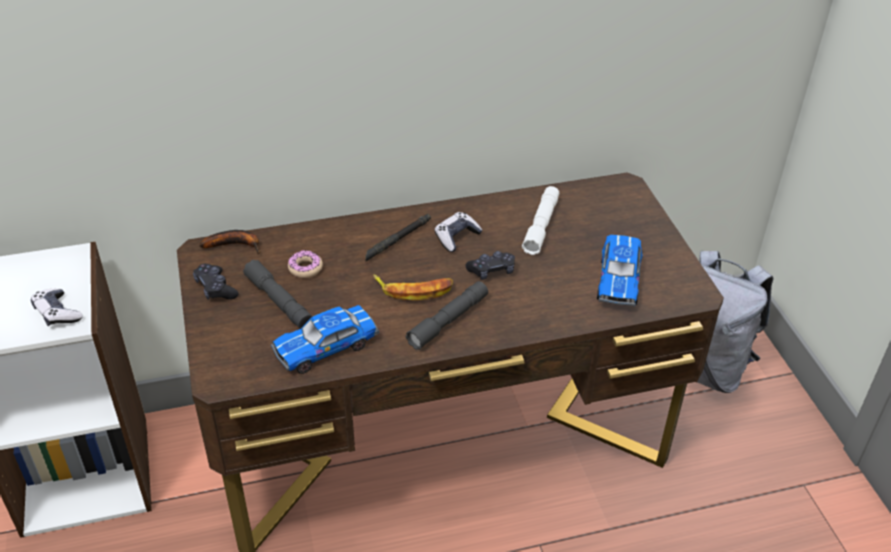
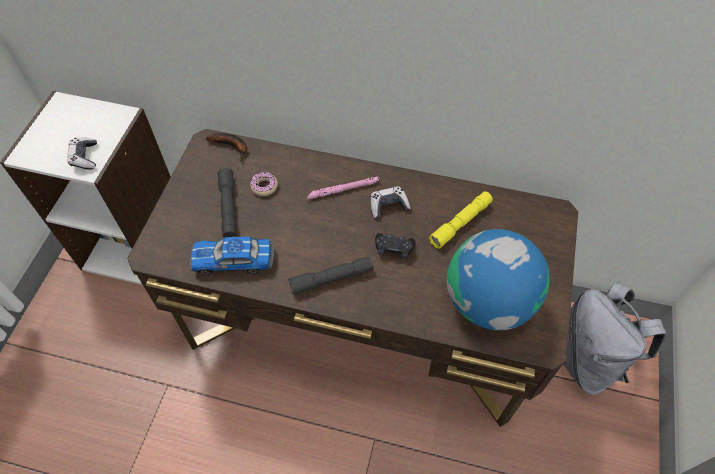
camera: 30 degrees right, 15 degrees up
black game controller [193,264,239,300] -> none
black flashlight [365,214,431,261] -> pink flashlight [307,176,380,200]
banana [373,275,453,301] -> none
white flashlight [522,186,559,255] -> yellow flashlight [429,191,493,249]
toy car [597,235,643,306] -> globe [447,229,550,331]

